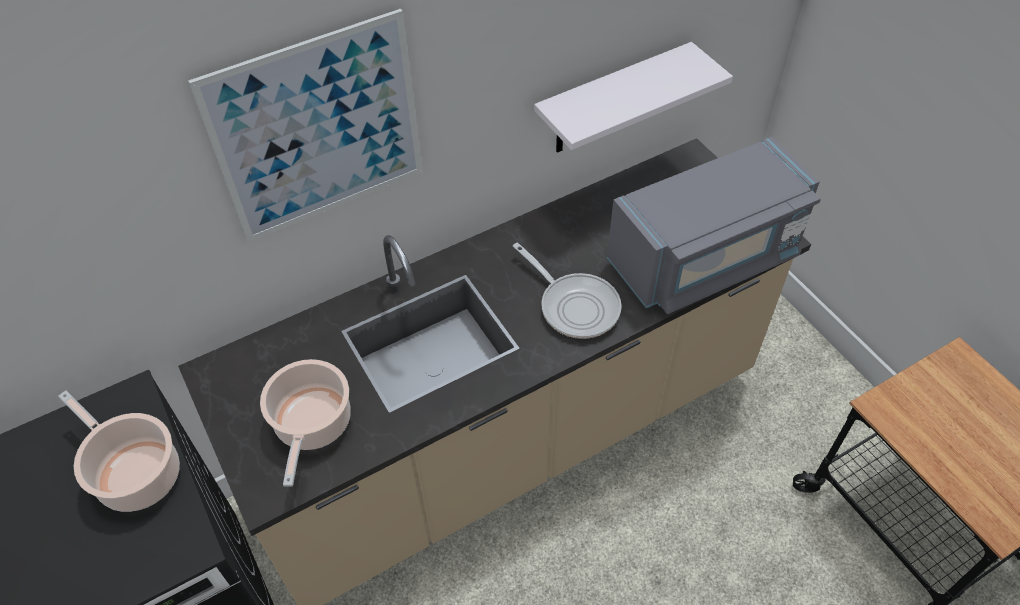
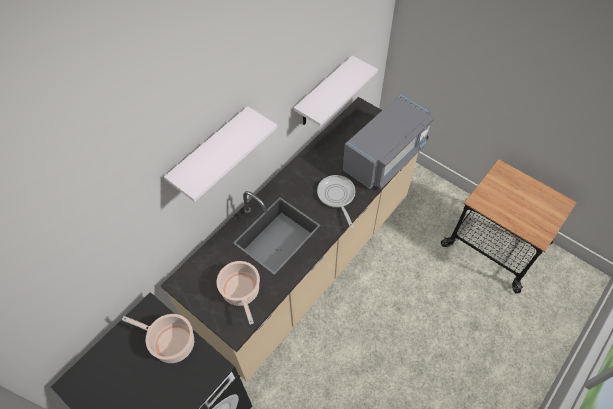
camera: 20 degrees left, 5 degrees up
picture [188,9,423,242] -> white shelf [164,106,277,202]
frying pan [513,243,622,339] -> frying pan turned 135 degrees counterclockwise [317,175,355,229]

